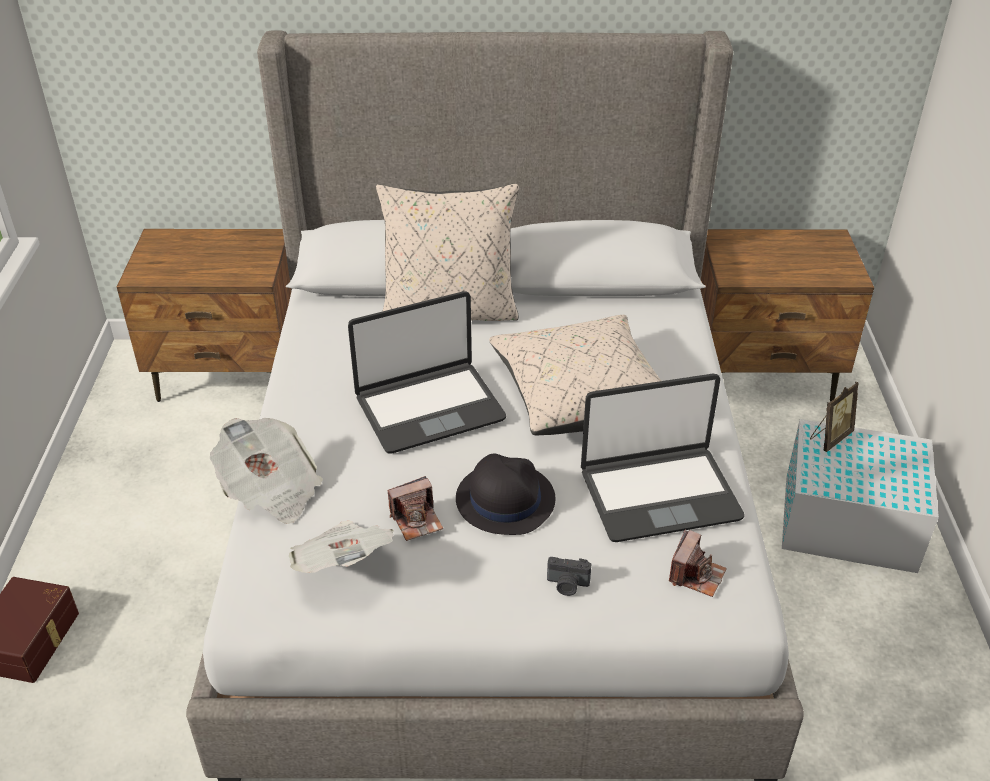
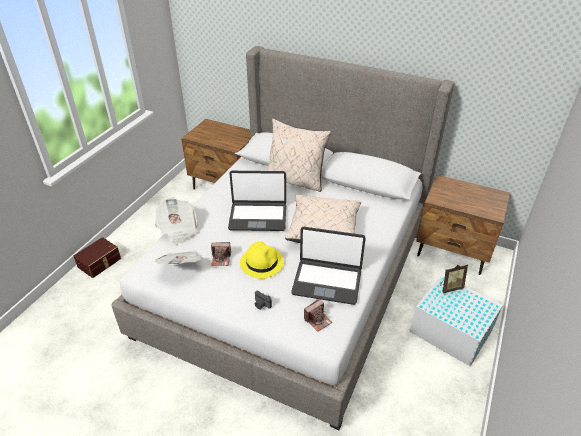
camera: 25 degrees right, 0 degrees up
black hat [456,453,556,535] -> yellow hat [240,241,284,279]

